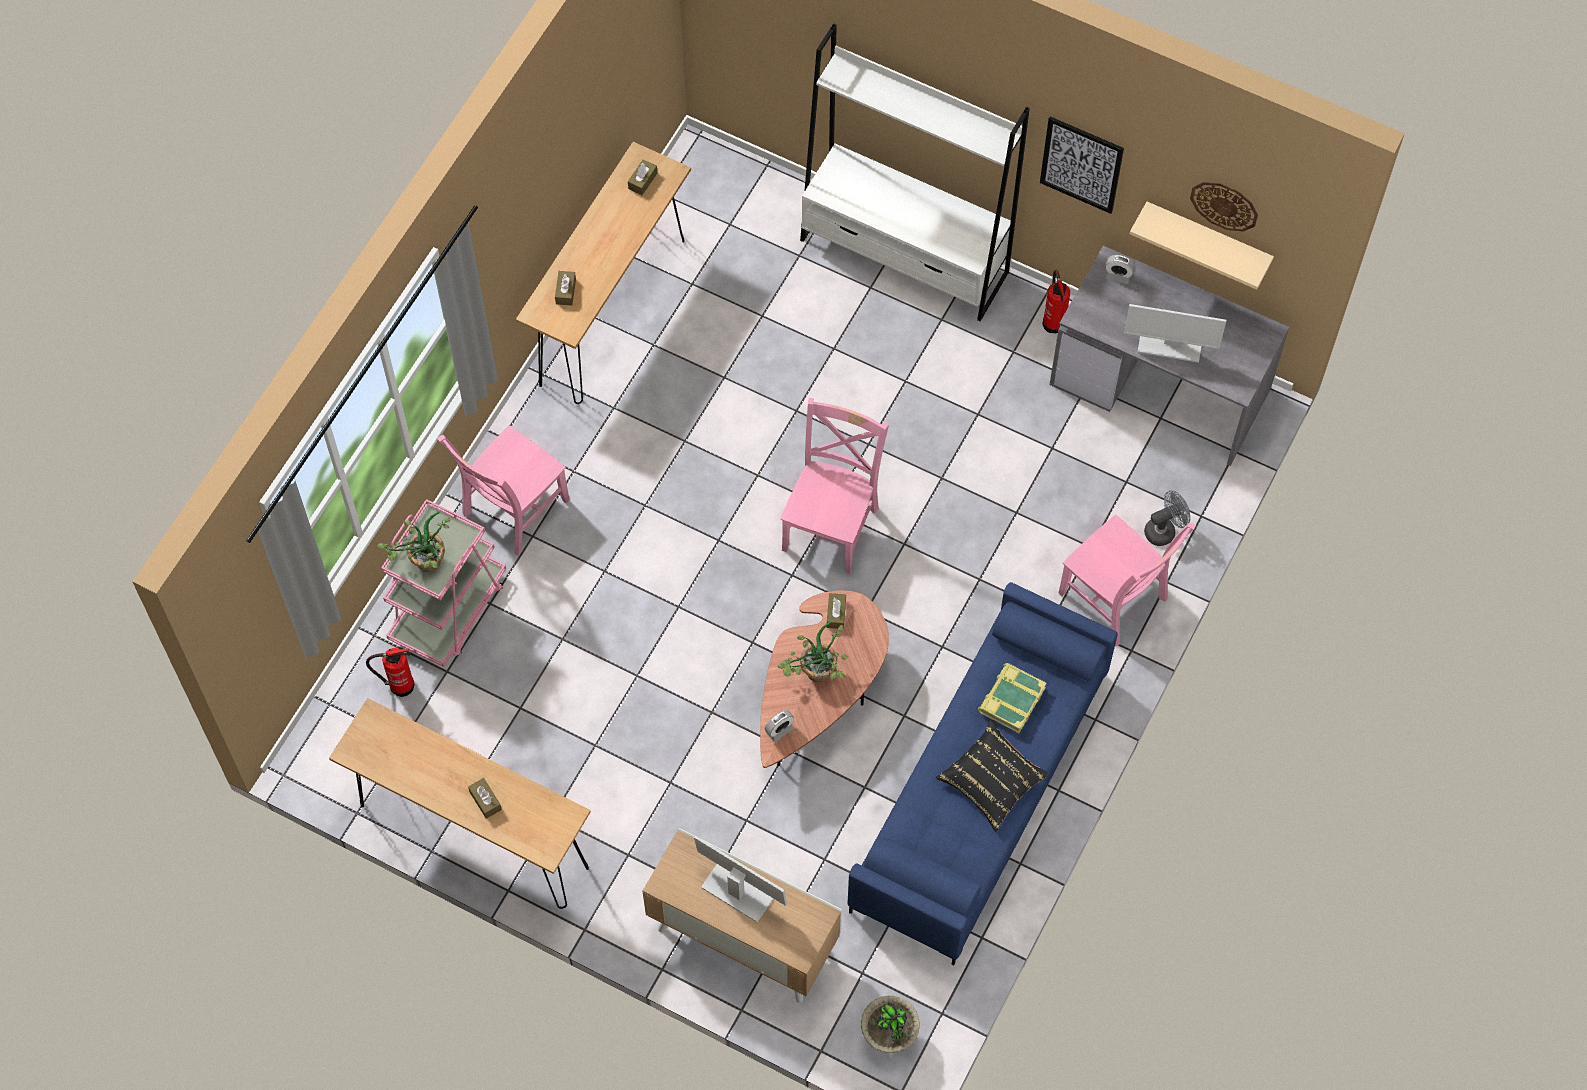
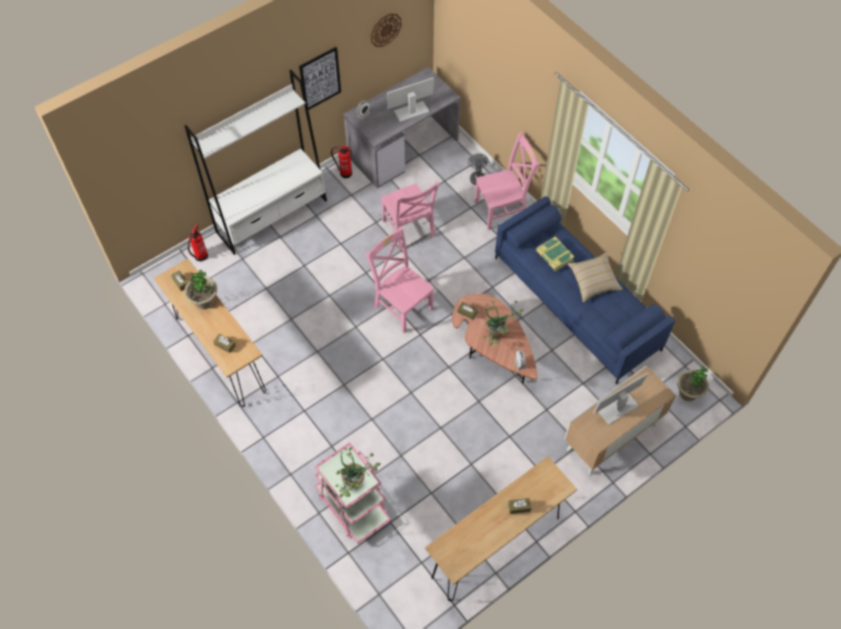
camera: 65 degrees left, 5 degrees down
fire extinguisher [366,648,415,697] -> fire extinguisher moved to [188,223,208,261]
pink chair [437,425,569,556] -> pink chair moved to [380,182,440,251]
black pillow [936,719,1049,832] -> beige pillow [568,252,623,303]
monitor [1124,304,1226,363] -> monitor turned 150 degrees counterclockwise [387,77,434,122]
beige shelf [1130,202,1274,290] -> none
none -> potted plant [184,270,217,309]

